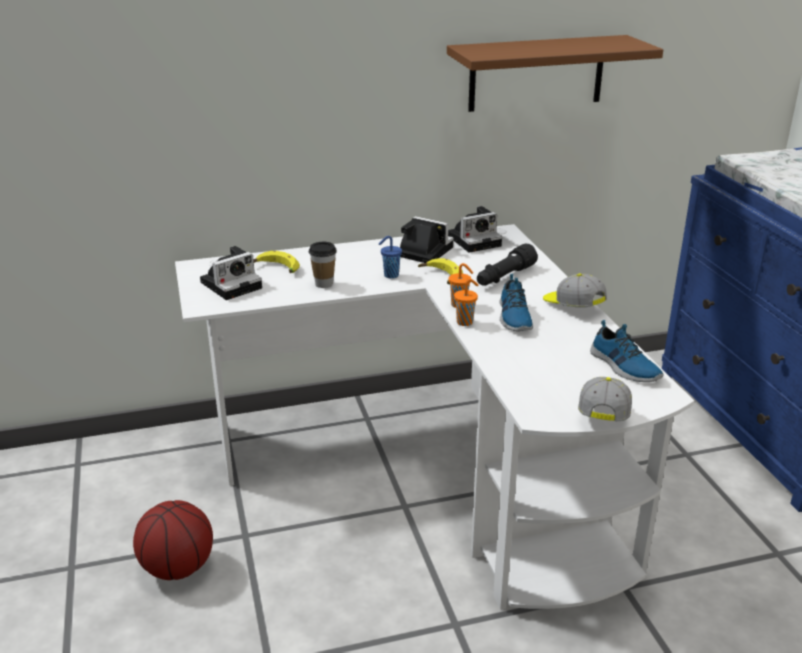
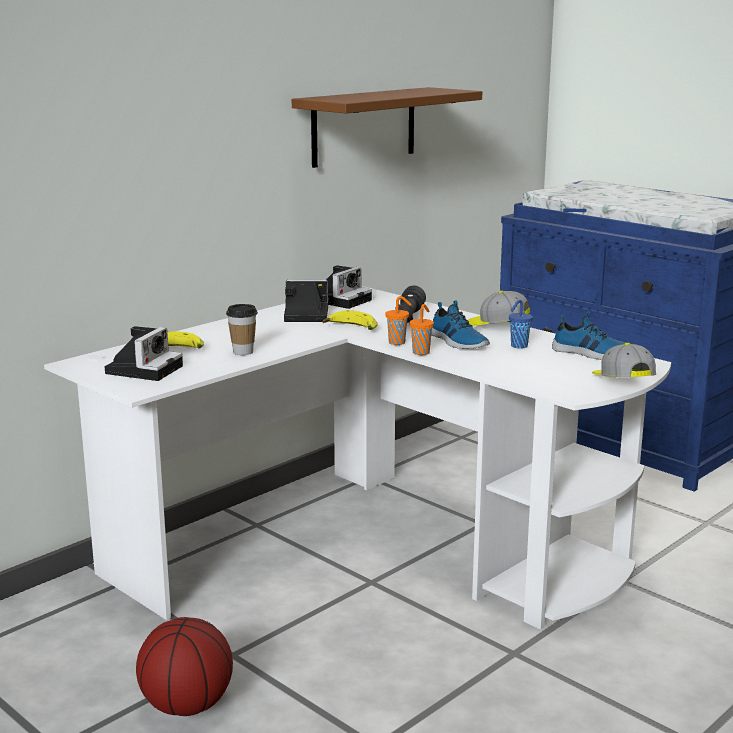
camera: 30 degrees left, 10 degrees down
blue cup [379,236,402,279] -> blue cup moved to [509,300,533,349]

